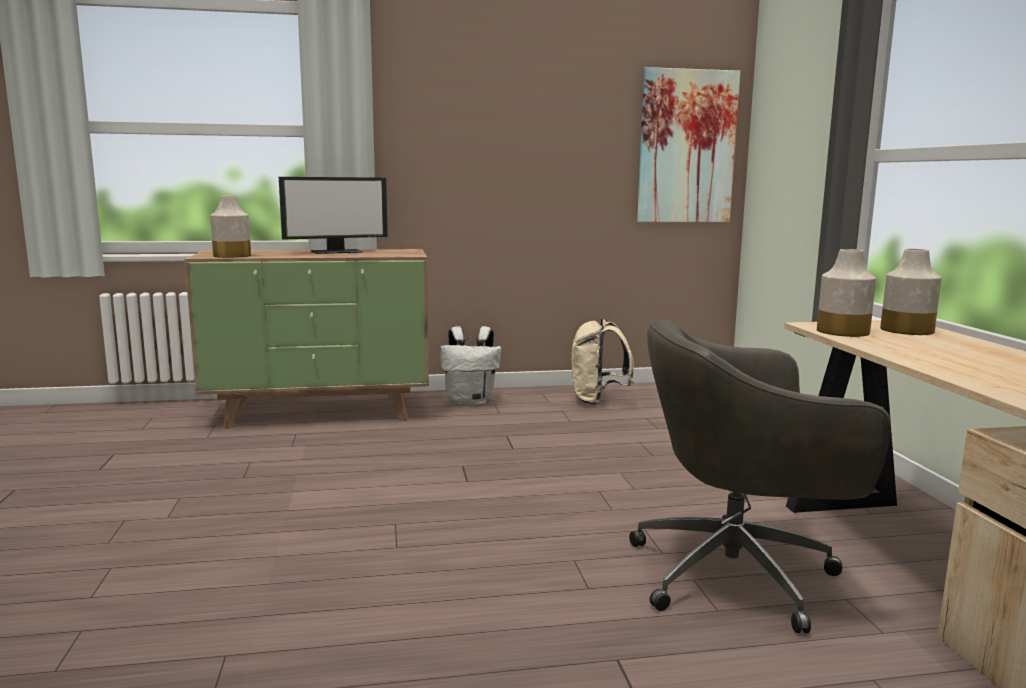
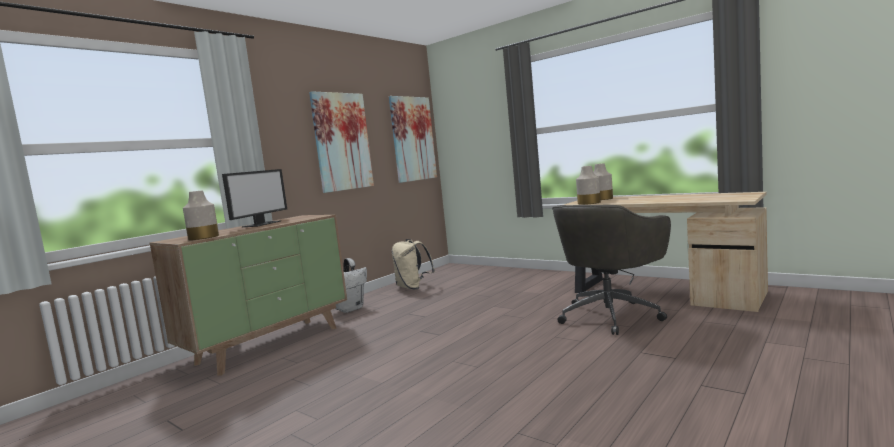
camera: 40 degrees left, 5 degrees down
none -> picture [309,91,374,193]

